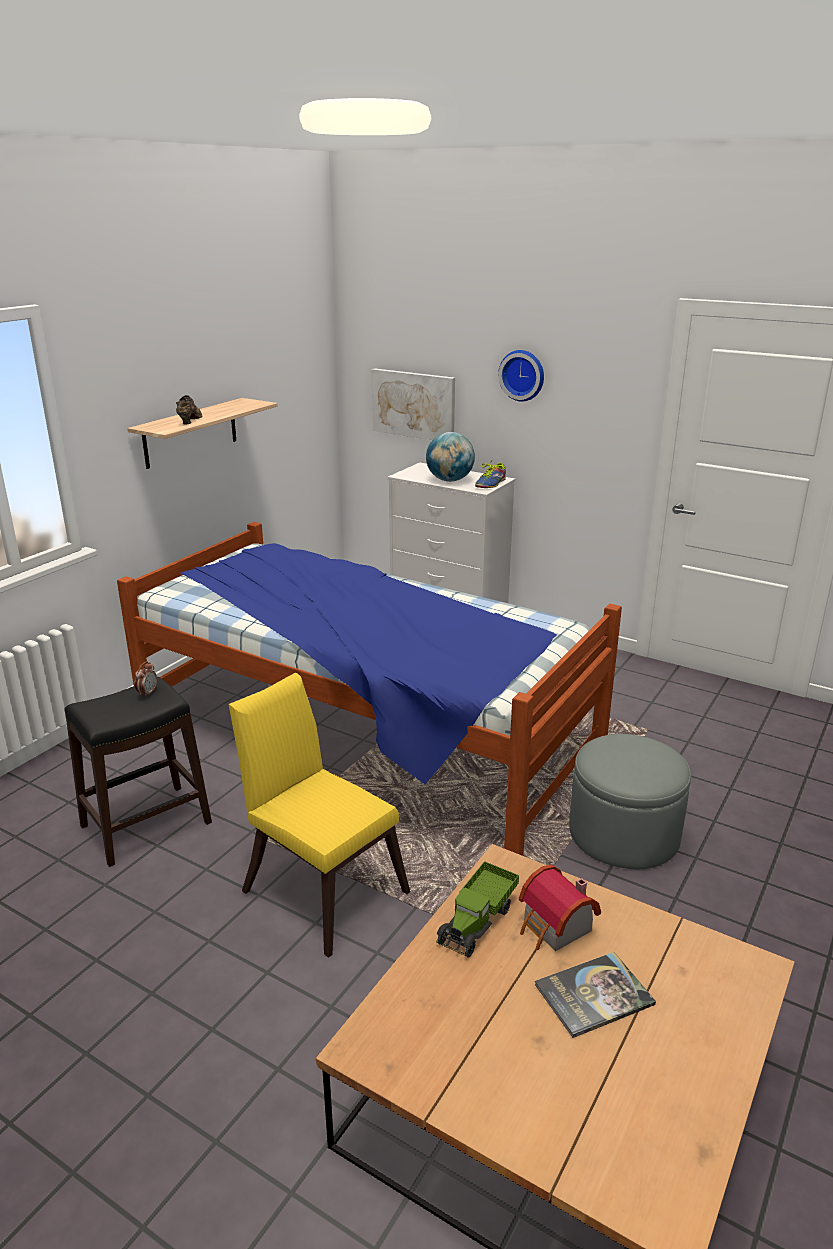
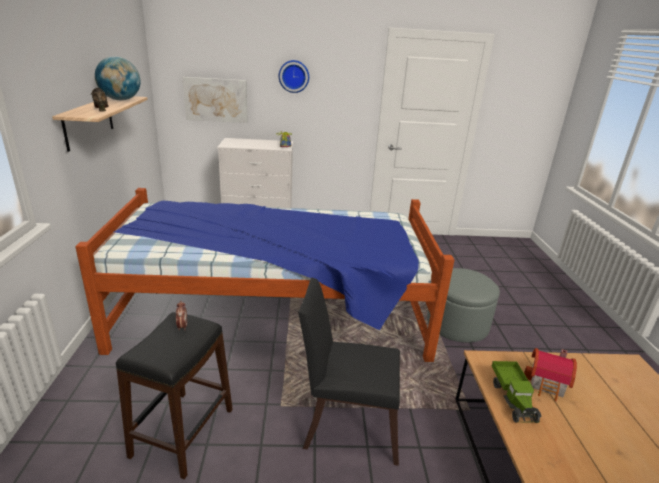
camera: 35 degrees left, 0 degrees up
yellow chair [228,672,410,957] -> black chair [298,278,400,466]
globe [426,432,475,482] -> globe moved to [95,56,140,100]
book [535,952,656,1038] -> none

